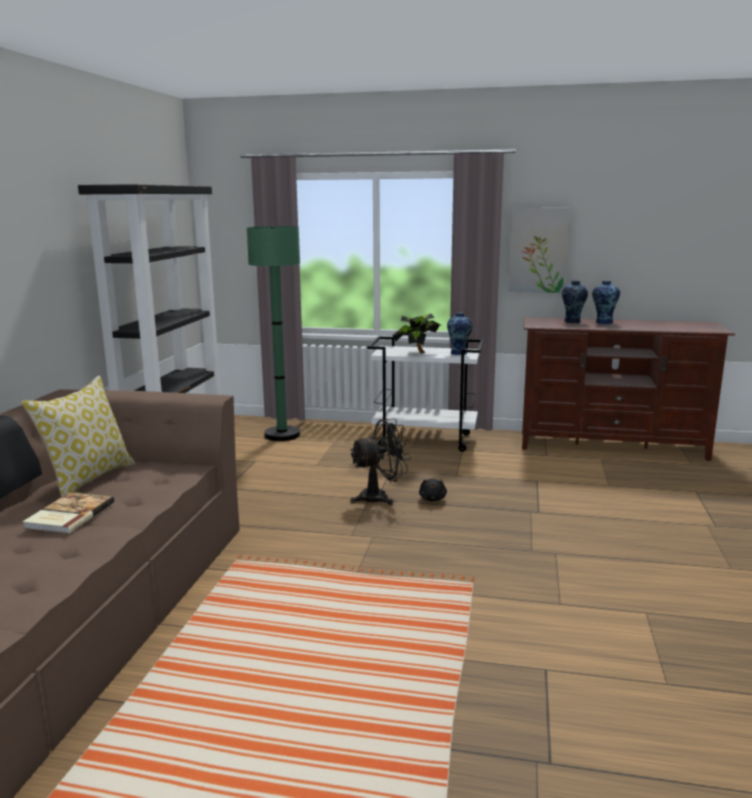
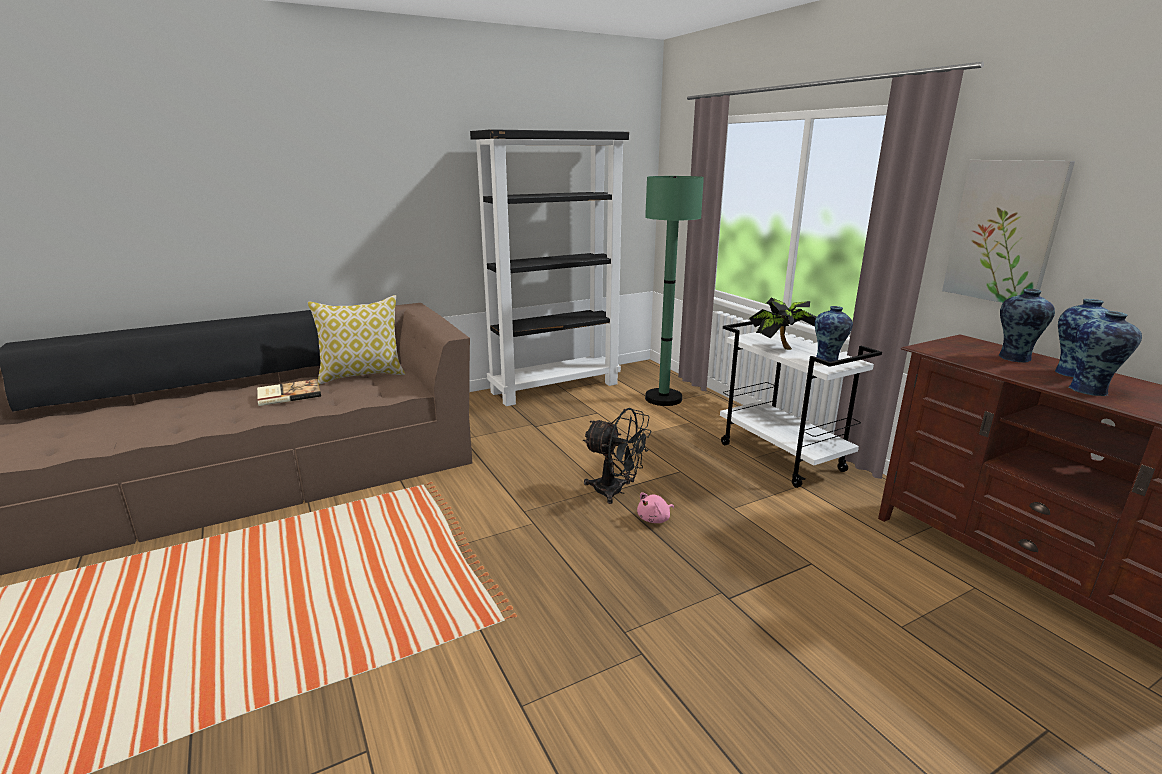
camera: 50 degrees right, 5 degrees up
black plush toy [419,479,447,501] -> pink plush toy [637,492,674,523]
none -> vase [1068,311,1142,396]

